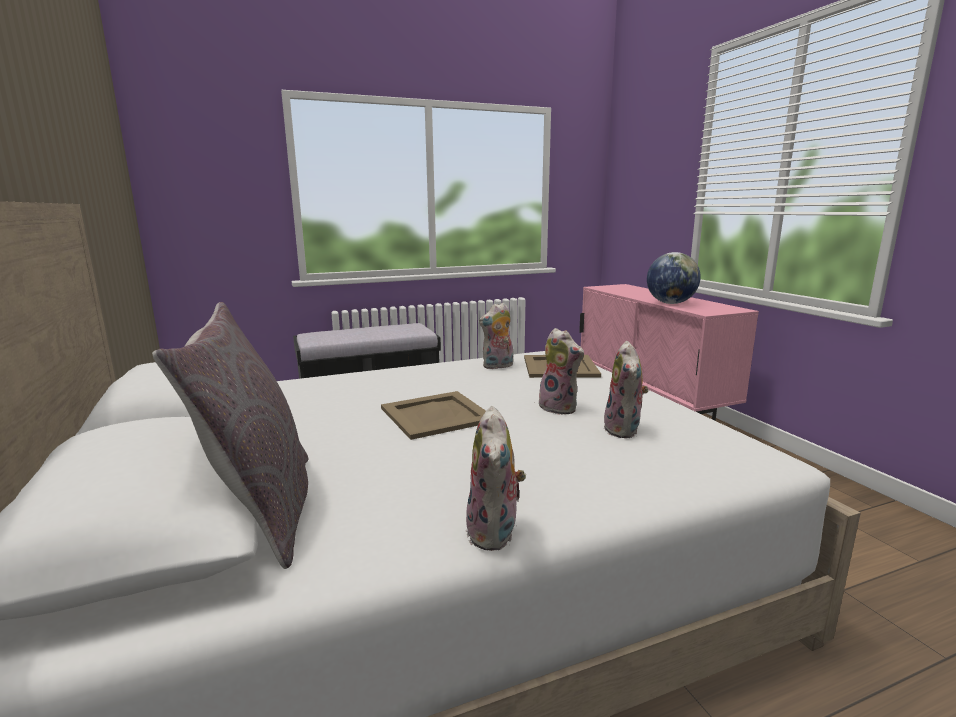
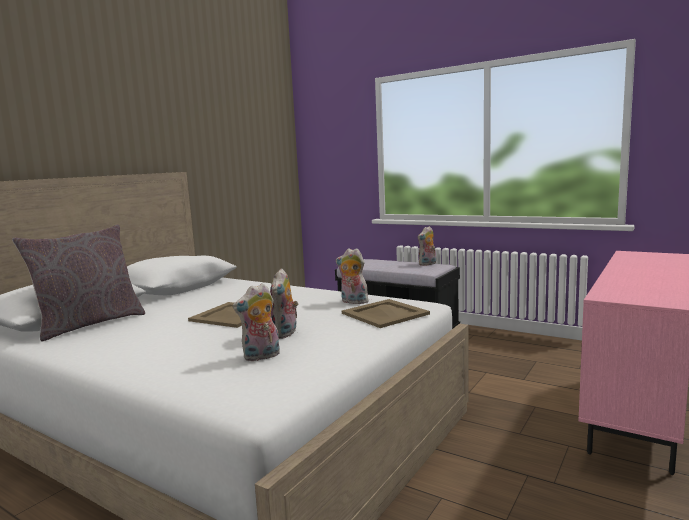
camera: 55 degrees right, 5 degrees down
plush toy [466,406,526,551] -> plush toy moved to [418,226,436,266]
globe [647,252,701,304] -> none

